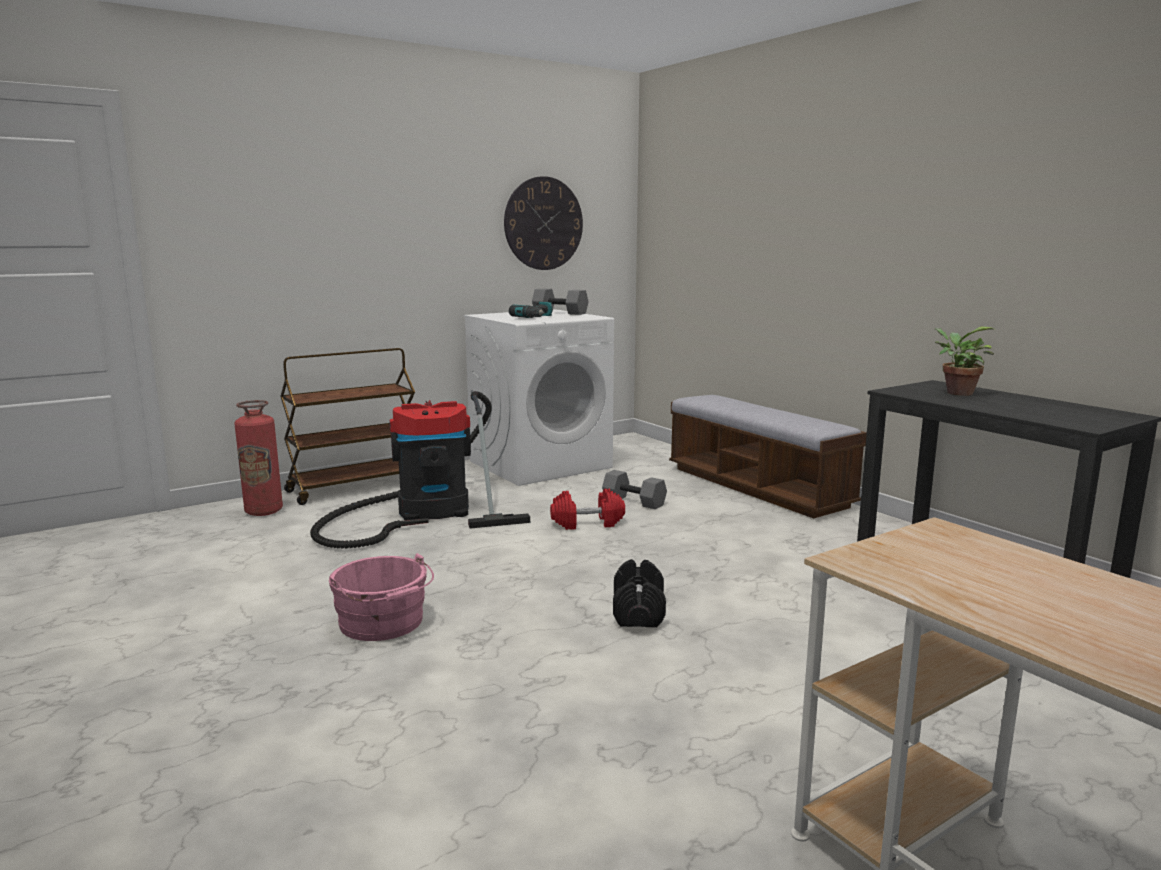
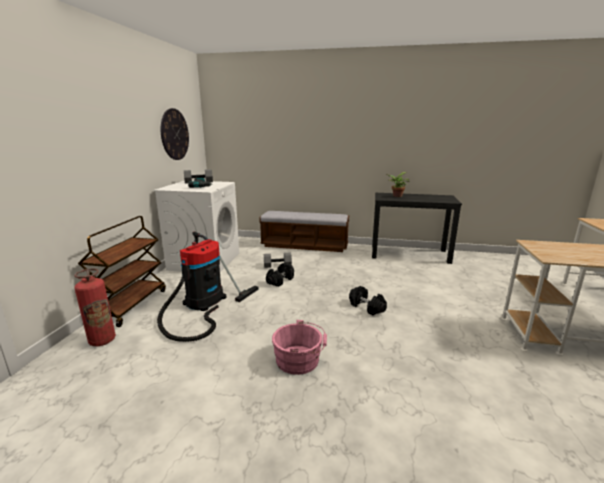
camera: 45 degrees left, 5 degrees up
red dumbbell [550,489,625,530] -> black dumbbell [266,263,294,287]

